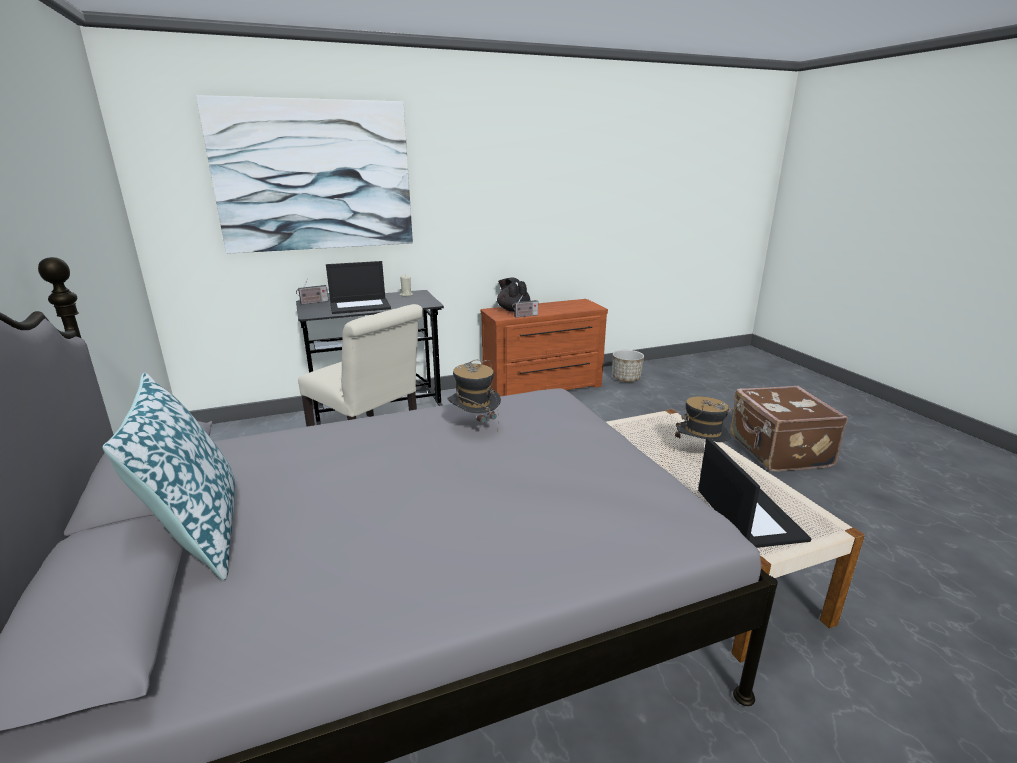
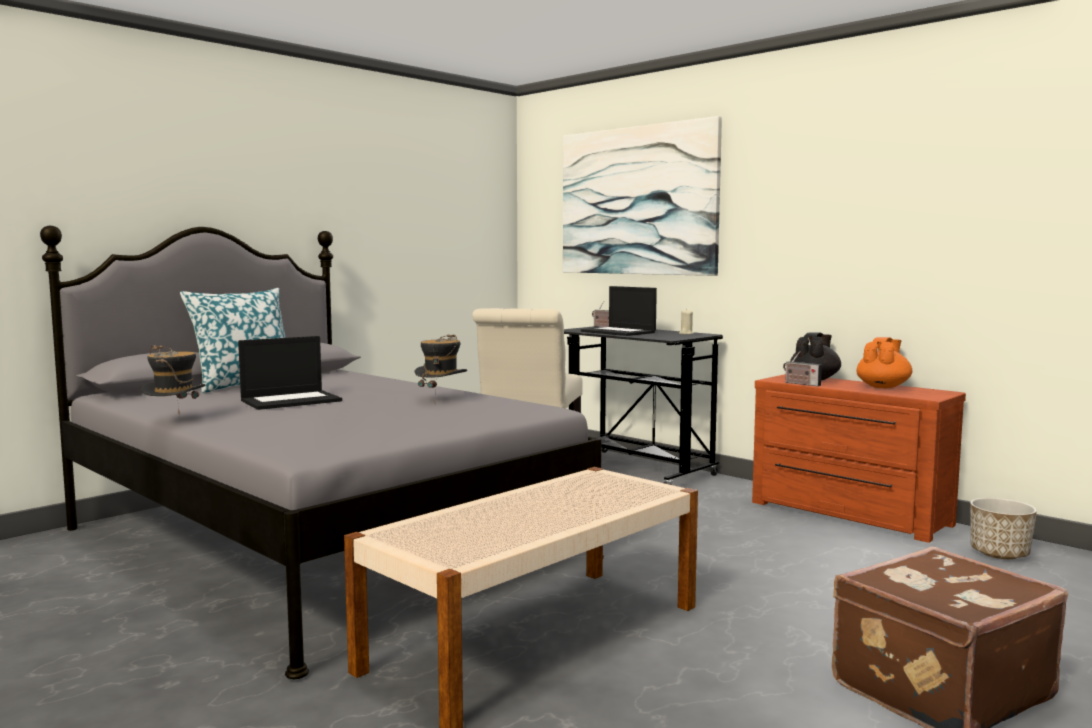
camera: 65 degrees right, 15 degrees down
hat [674,396,731,450] -> hat moved to [141,345,205,415]
laptop [698,437,812,548] -> laptop moved to [238,336,342,410]
none -> orange teapot [856,337,912,388]

